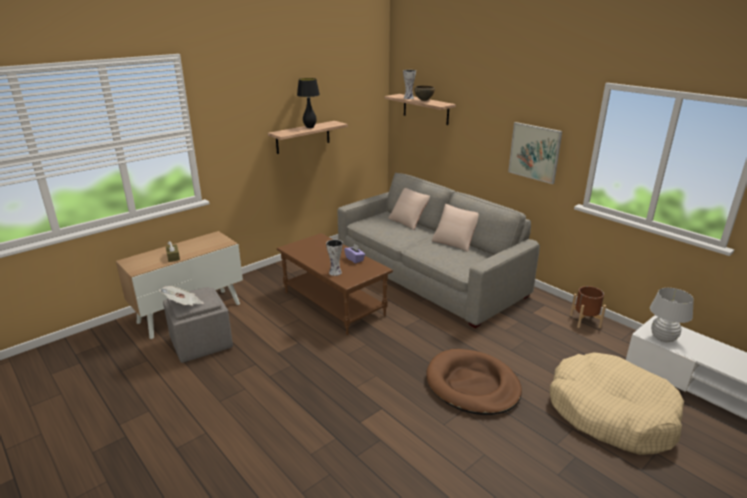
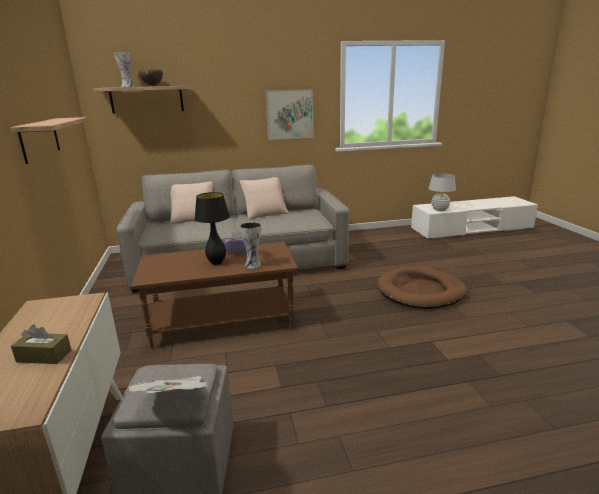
camera: 60 degrees left, 5 degrees down
black table lamp [297,78,320,128] -> black table lamp moved to [195,192,230,265]
beige dog bed [550,352,684,455] -> none
brown planter [570,286,606,328] -> none

